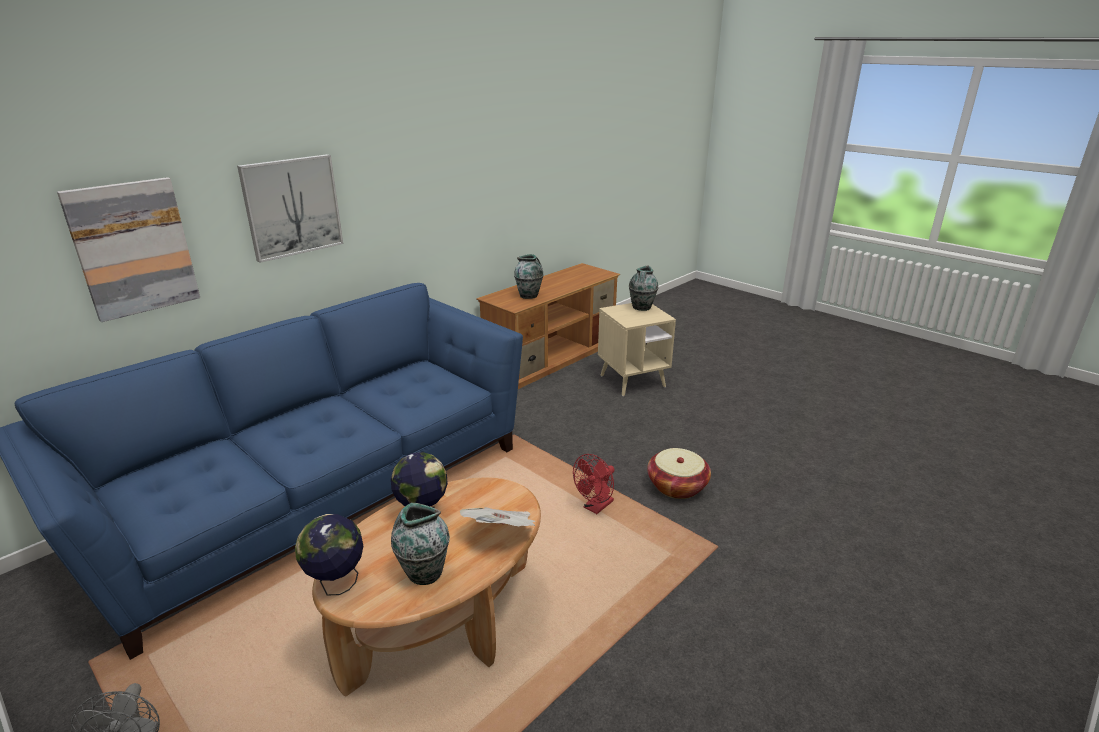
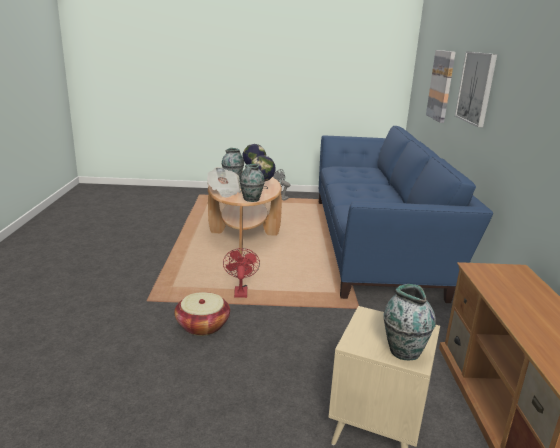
camera: 135 degrees right, 5 degrees down
vase [514,254,543,299] -> vase moved to [239,163,265,202]

